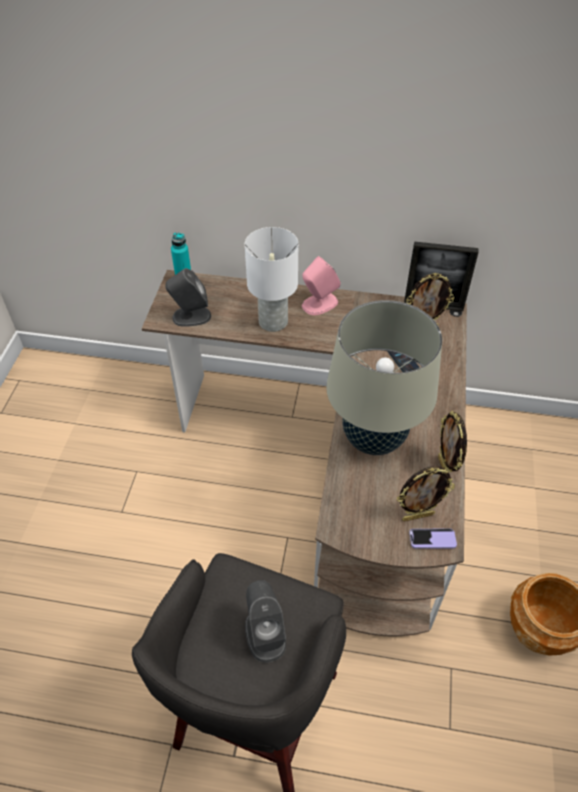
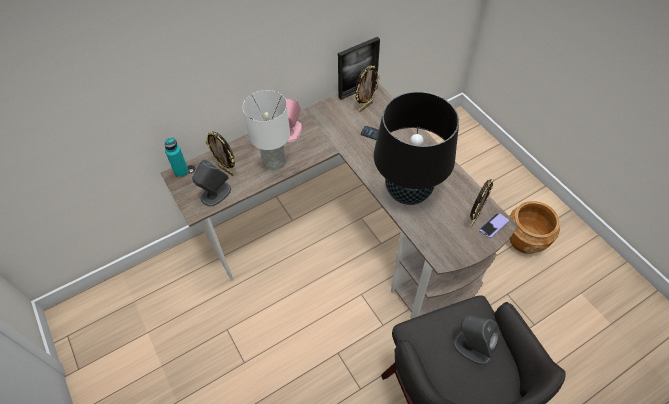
camera: 40 degrees left, 5 degrees up
beige table lamp [326,300,442,455] -> black table lamp [374,91,459,205]
picture frame [438,411,467,472] -> picture frame moved to [206,131,235,176]

